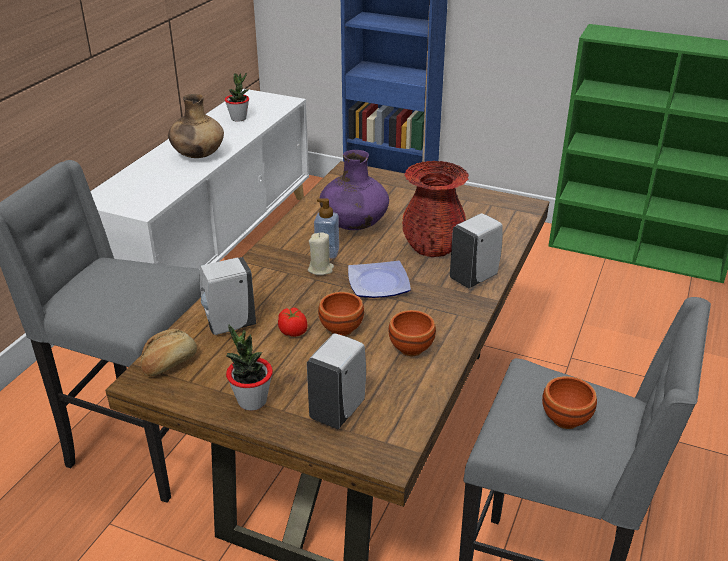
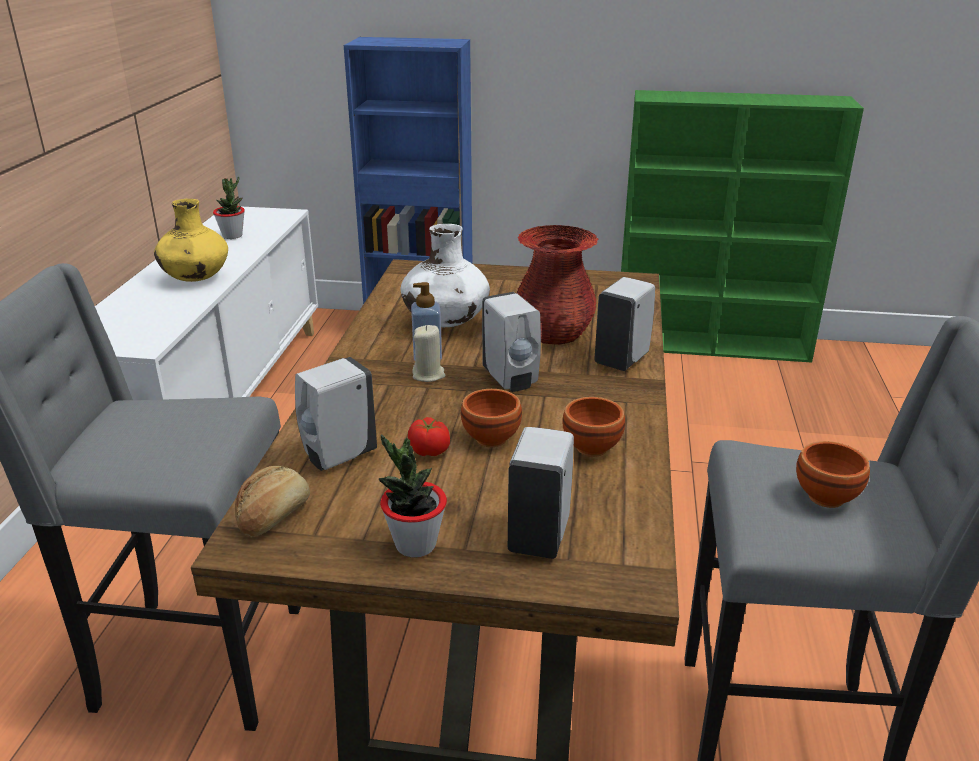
camera: 15 degrees left, 5 degrees down
brown vase [168,94,224,158] -> yellow vase [154,199,228,282]
purple vase [319,150,389,230] -> white vase [400,224,490,327]
plate [348,261,411,298] -> white soap dispenser [482,292,541,392]

